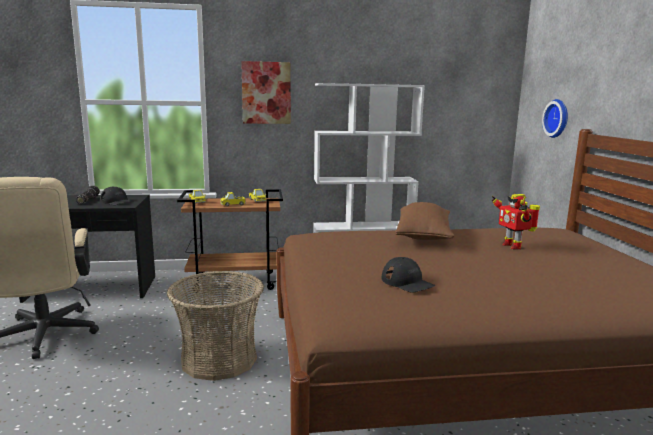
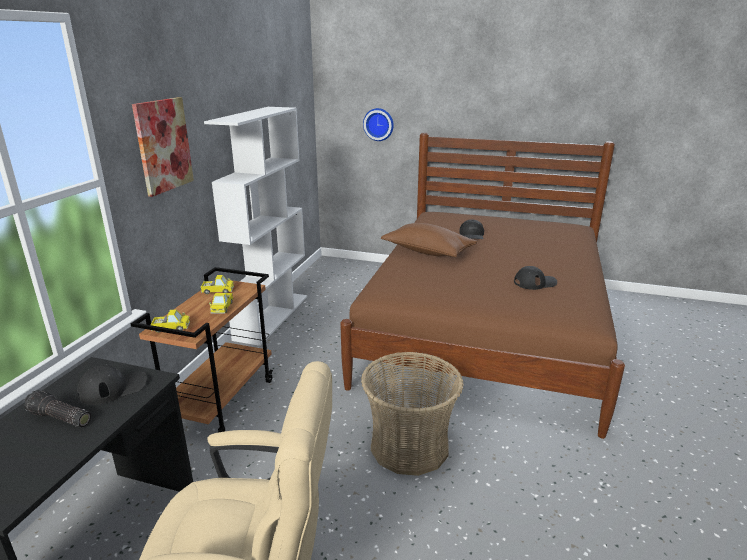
camera: 65 degrees left, 10 degrees up
toy robot [492,194,540,250] -> black cap [459,219,484,239]

